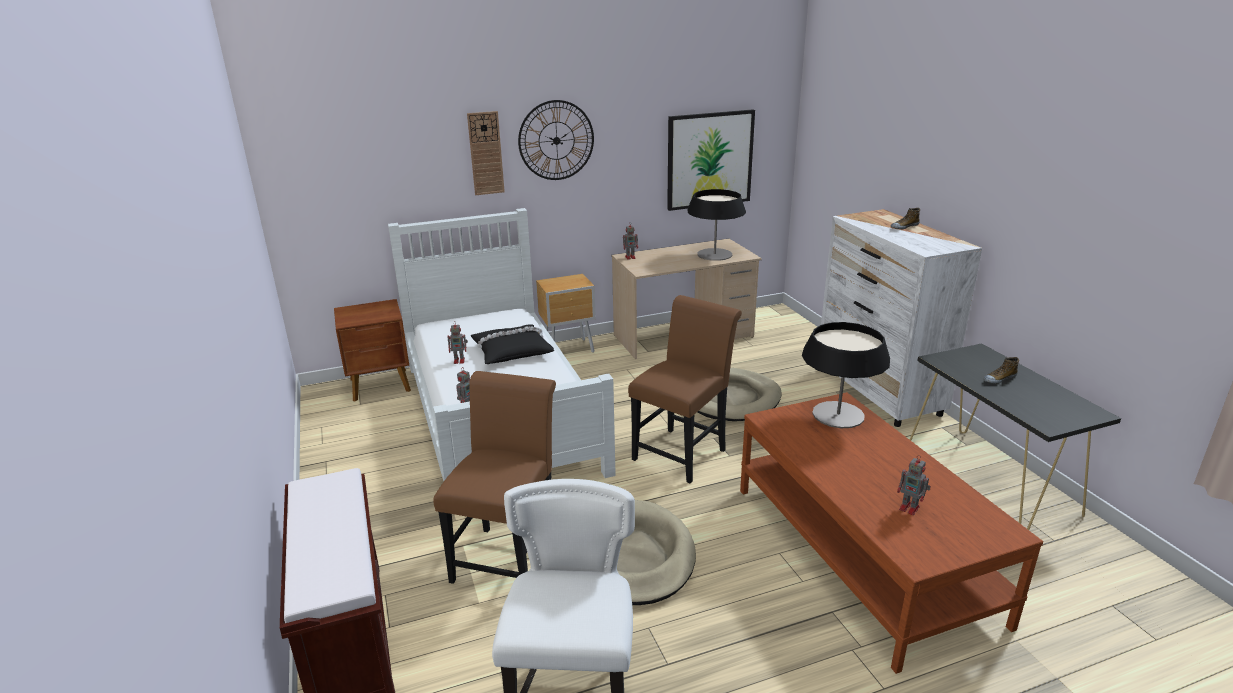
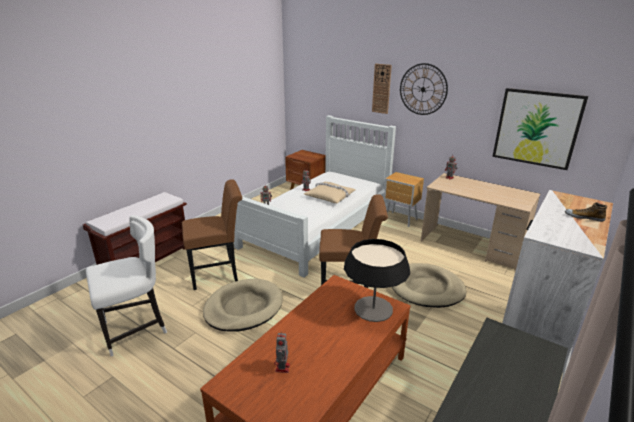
camera: 55 degrees right, 0 degrees up
black pillow [471,325,554,364] -> beige pillow [304,181,356,203]
table lamp [688,189,746,261] -> none
shoe [984,357,1019,384] -> none

